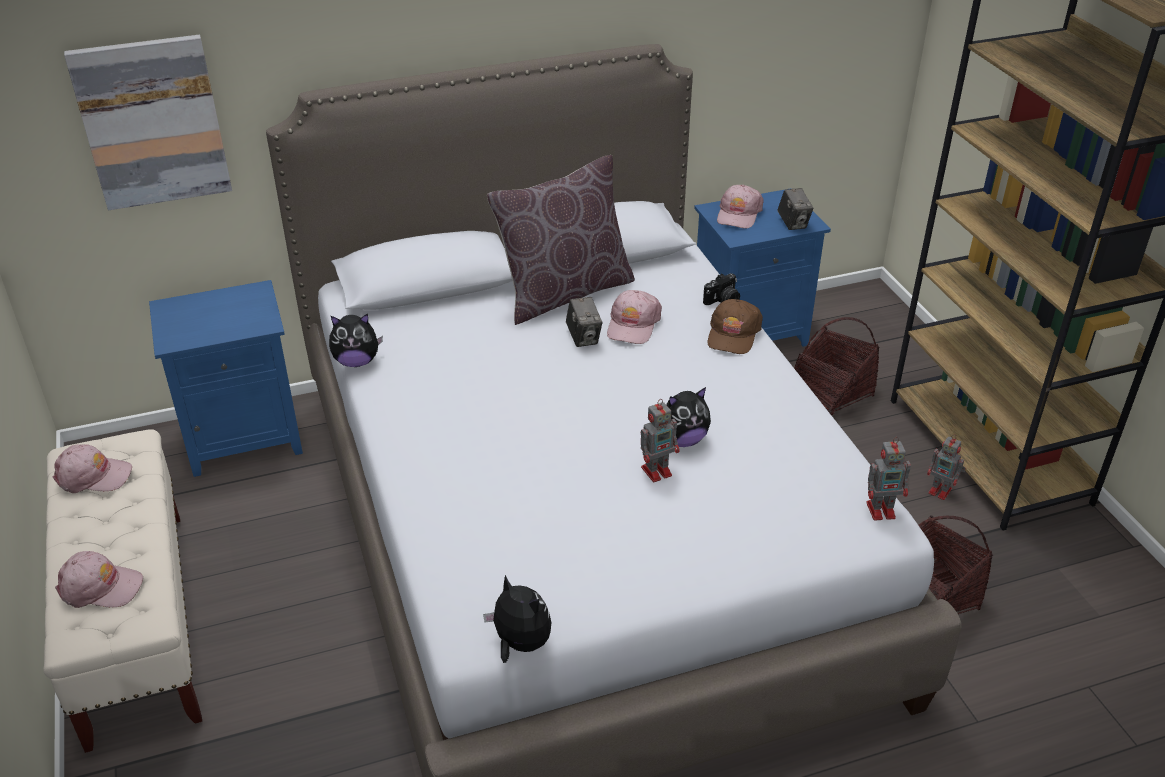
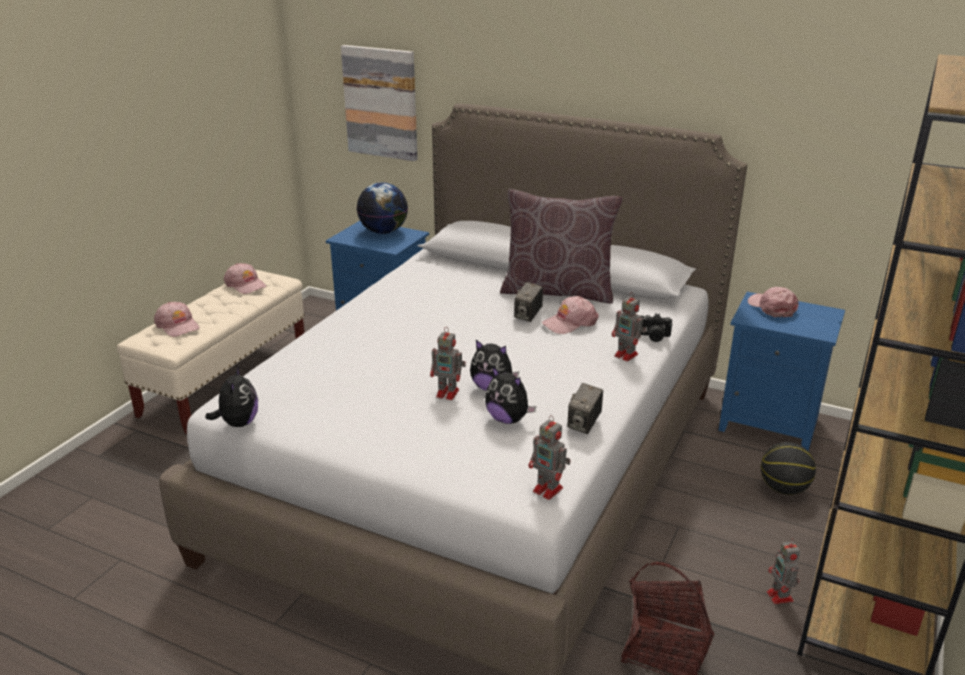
camera: 45 degrees right, 10 degrees down
plush toy [329,314,383,367] -> plush toy moved to [485,367,536,424]
brown cap [708,299,763,354] -> toy robot [612,292,646,361]
pink cap [717,185,764,228] -> pink cap turned 90 degrees clockwise [748,287,799,317]
camera [777,188,813,230] -> camera moved to [567,383,603,434]
basket [794,317,880,416] -> basketball [761,442,816,495]
none -> globe [357,182,408,234]

